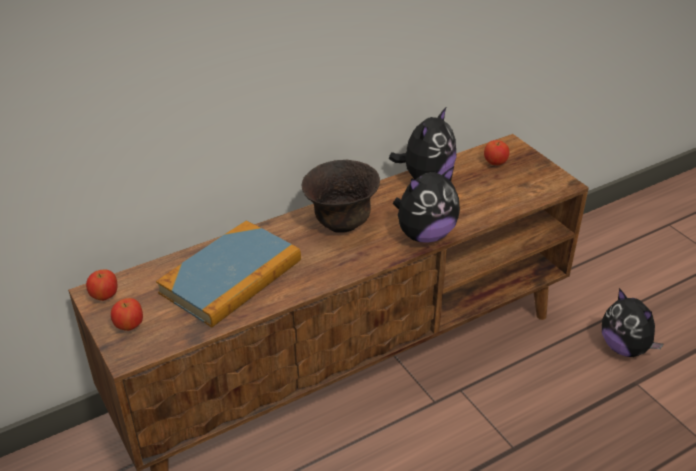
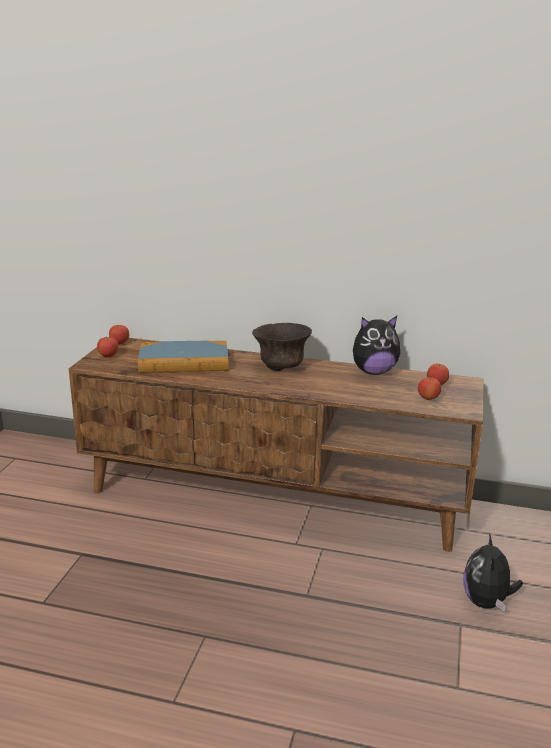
camera: 45 degrees right, 15 degrees down
plush toy [393,166,460,243] -> none
none -> apple [418,377,441,400]

